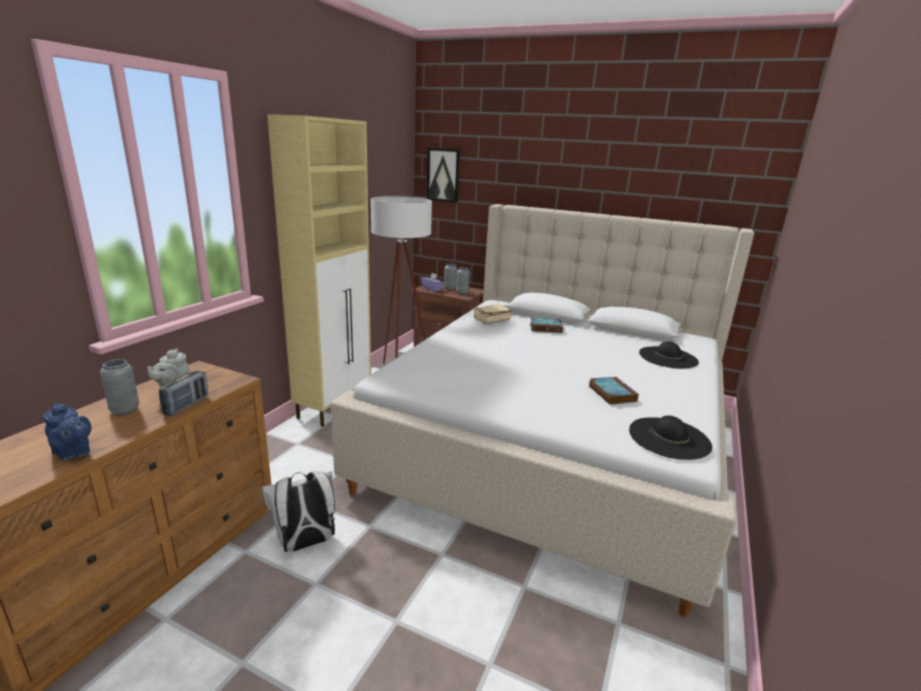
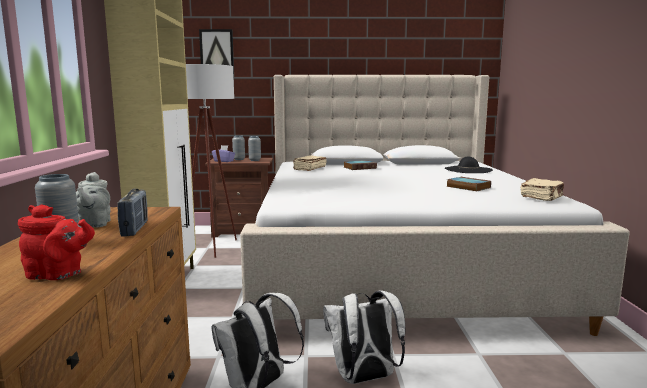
camera: 25 degrees left, 10 degrees down
blue teapot [43,402,92,460] -> red teapot [18,204,95,280]
black hat [629,415,712,460] -> beige book [520,178,564,201]
none -> white backpack [323,290,405,384]

